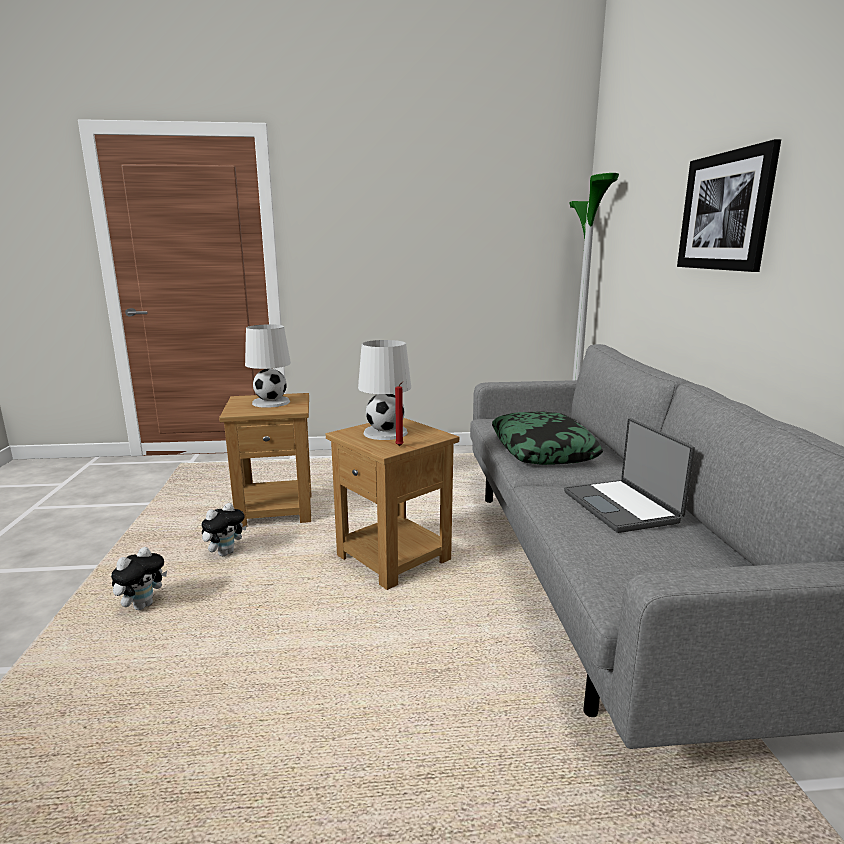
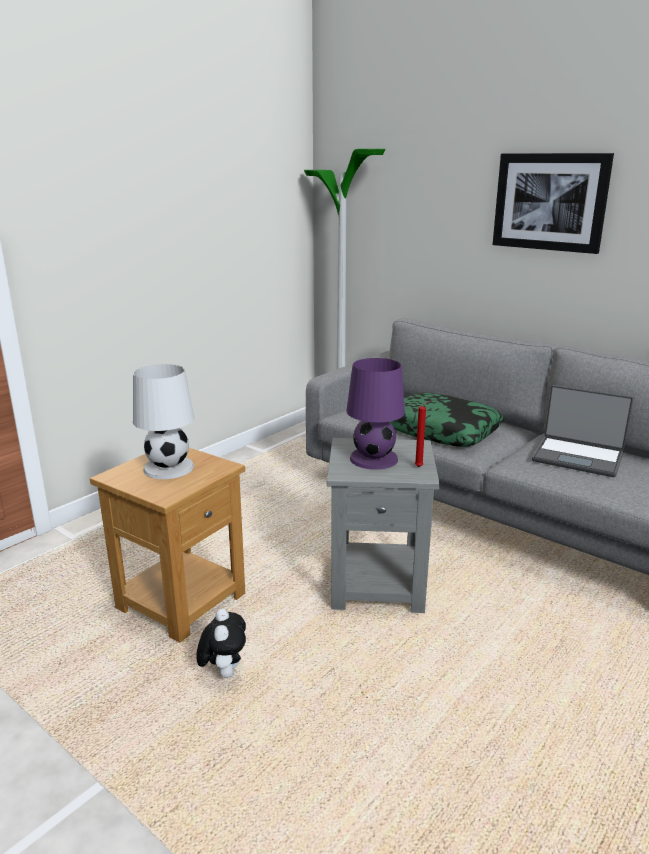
camera: 45 degrees left, 5 degrees up
plush toy [111,547,167,610] -> none
brown side table [326,418,459,590] -> grey side table [327,438,440,613]
white table lamp [358,340,411,440] -> purple table lamp [347,358,405,470]

